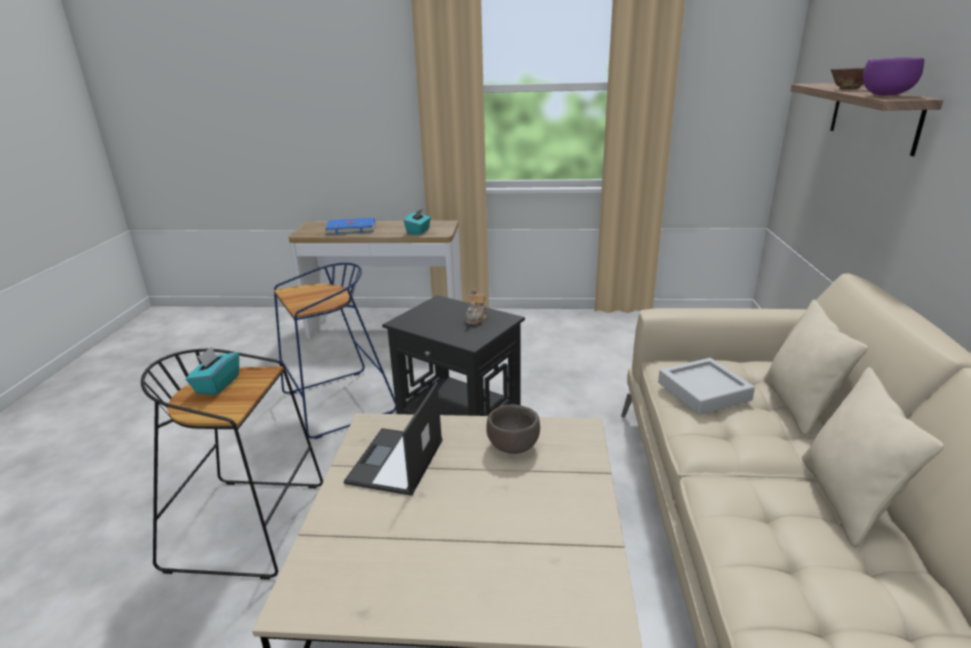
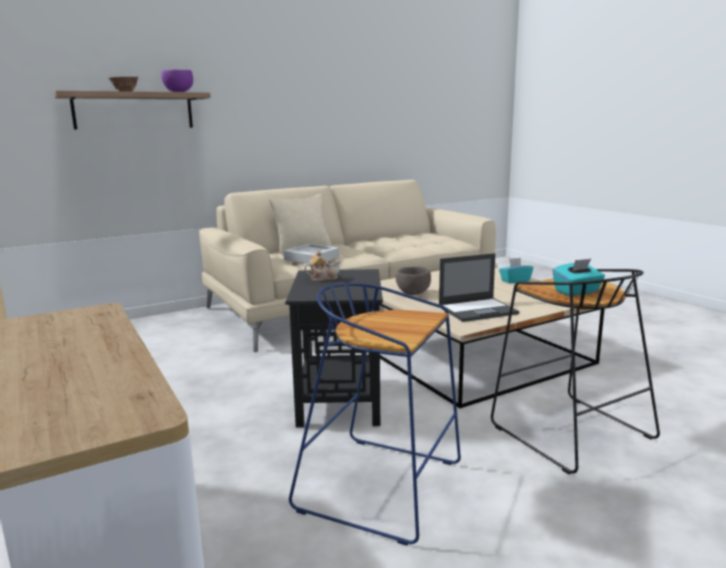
camera: 125 degrees left, 10 degrees down
blue book [325,218,375,235] -> none
turquoise tissue box [404,208,431,235] -> turquoise tissue box moved to [499,258,533,283]
beige pillow [802,367,944,547] -> none

